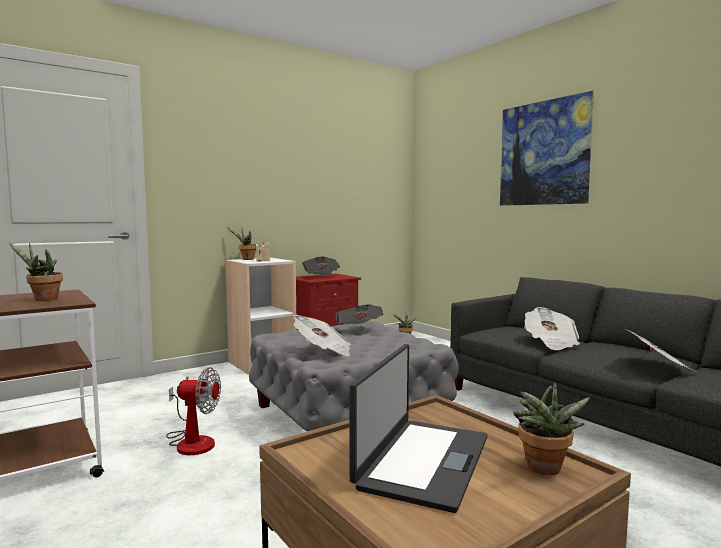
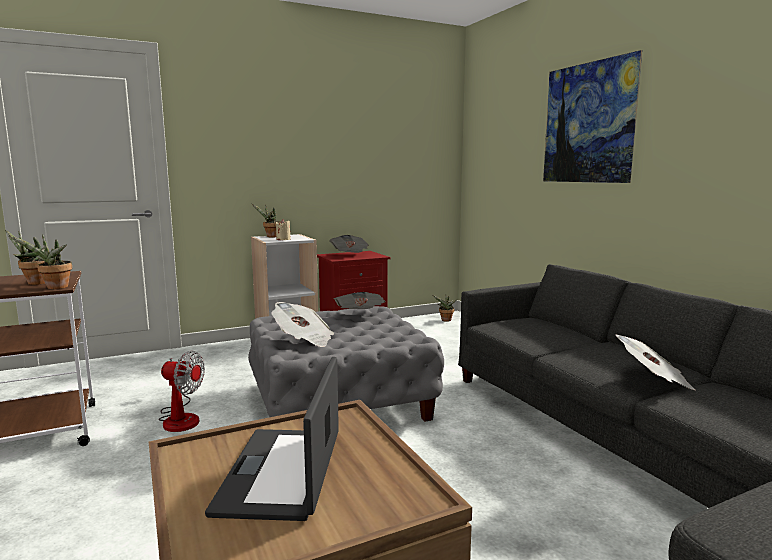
camera: 10 degrees right, 5 degrees up
laptop [349,344,488,513] -> laptop turned 150 degrees clockwise [205,357,339,521]
potted plant [513,382,590,475] -> potted plant moved to [9,234,72,289]
newspaper [525,307,580,350] -> none

